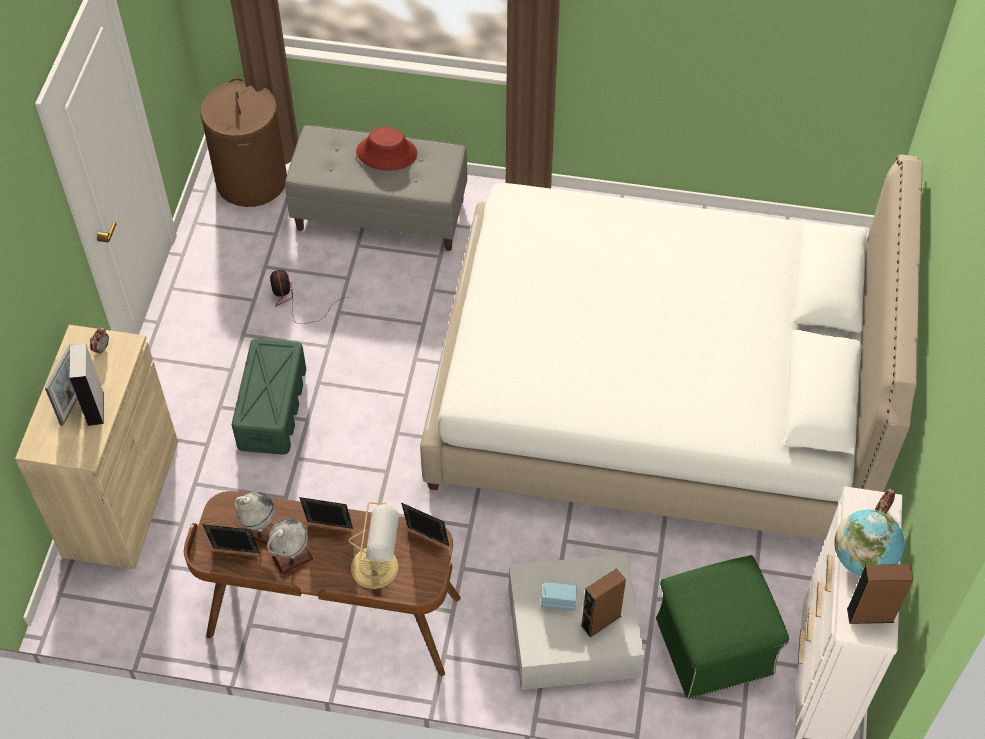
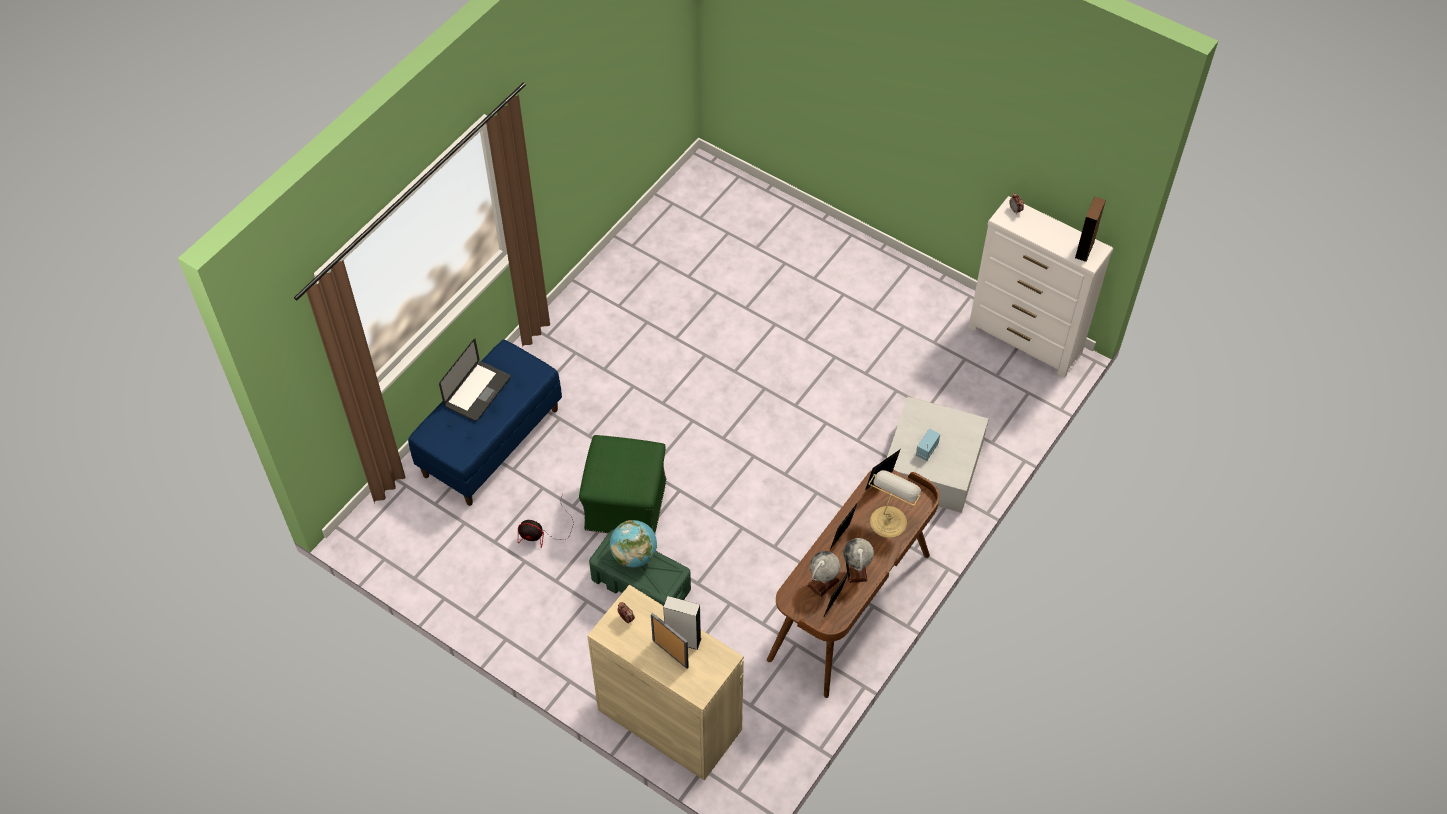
camera: 65 degrees left, 0 degrees up
brown laundry basket [200,78,287,207] -> none
grey bench [285,125,467,251] -> blue bench [408,339,562,506]
red hat [356,127,417,171] -> laptop [439,338,511,421]
white bed [420,155,923,540] -> none
brown speaker [581,568,626,637] -> none
green ottoman [656,555,789,699] -> green ottoman moved to [579,435,666,533]
globe [834,509,904,576] -> globe moved to [610,520,657,568]

